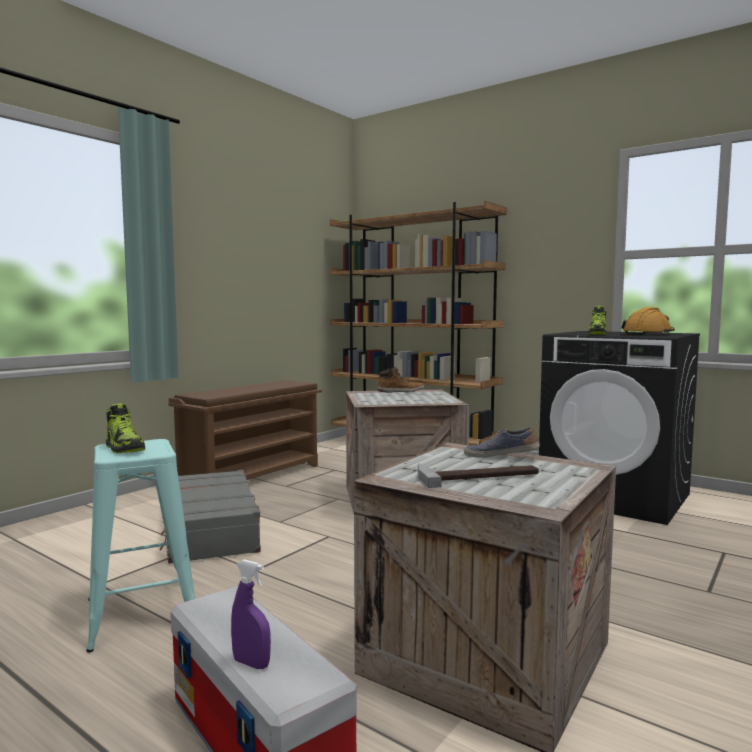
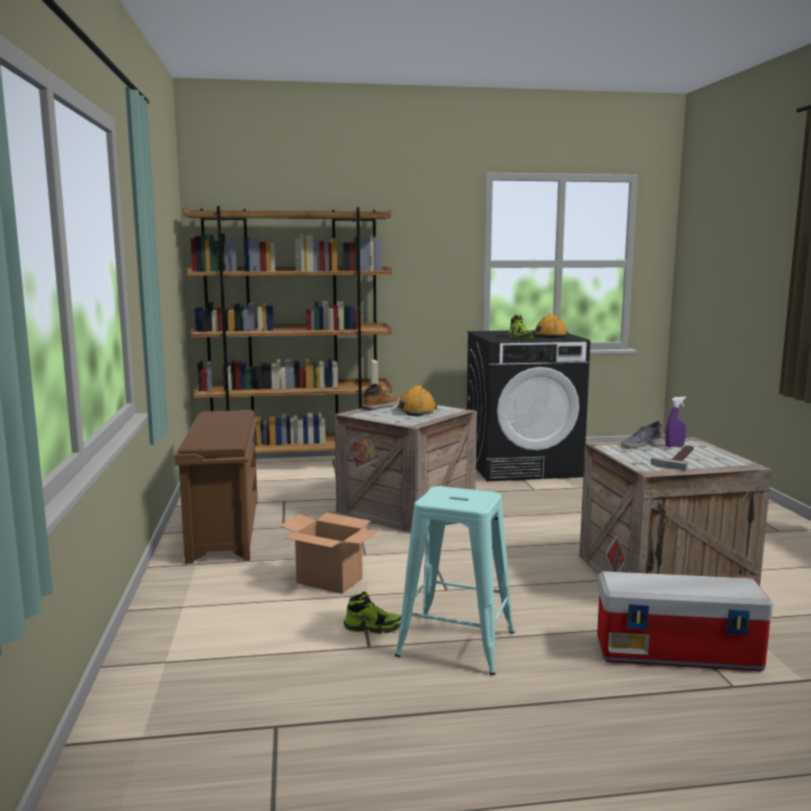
camera: 45 degrees left, 5 degrees up
shoe [106,403,145,453] -> shoe moved to [344,591,401,634]
grey suitcase [160,470,261,564] -> cardboard box [280,513,378,594]
purple spray bottle [231,559,271,669] -> purple spray bottle moved to [665,397,686,447]
none -> orange hard hat [397,385,437,416]

